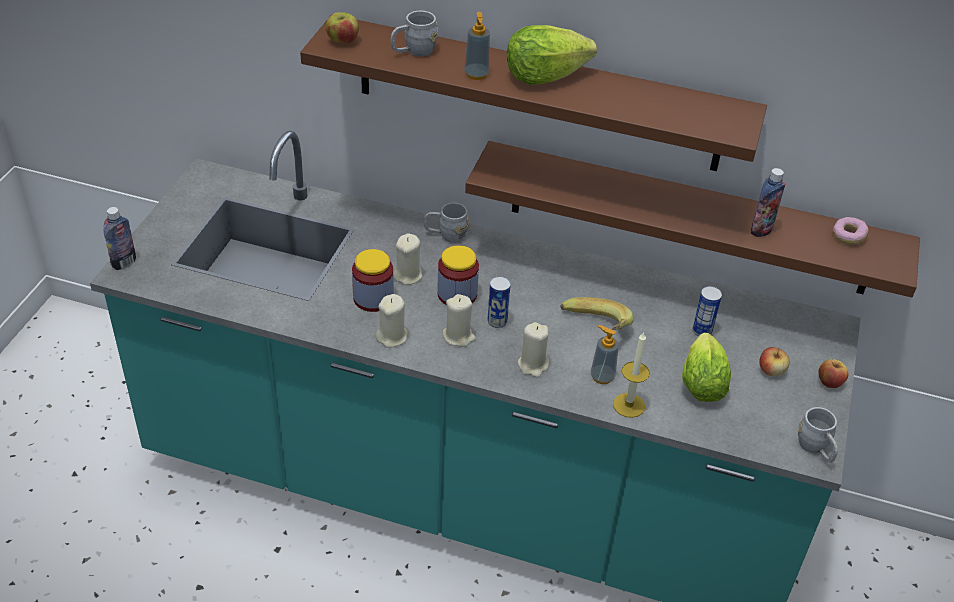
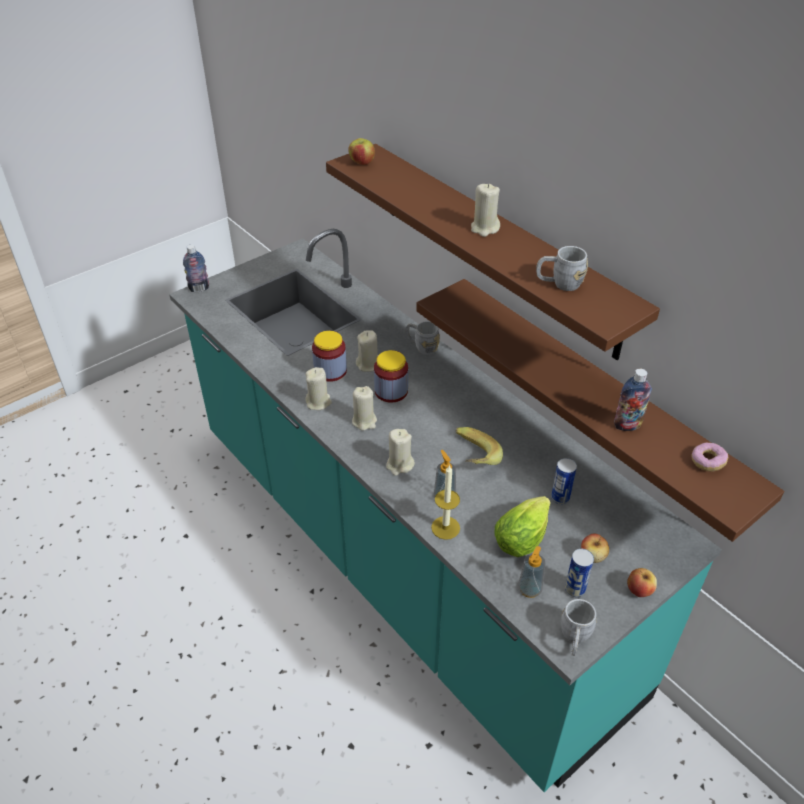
camera: 35 degrees right, 0 degrees up
grey mug [391,11,438,57] -> grey mug moved to [536,246,588,291]
soap dispenser [464,12,490,80] -> soap dispenser moved to [518,546,546,598]
can [487,276,511,328] -> can moved to [565,549,594,597]
lettuce [507,25,597,85] -> beige candle [471,184,500,237]

